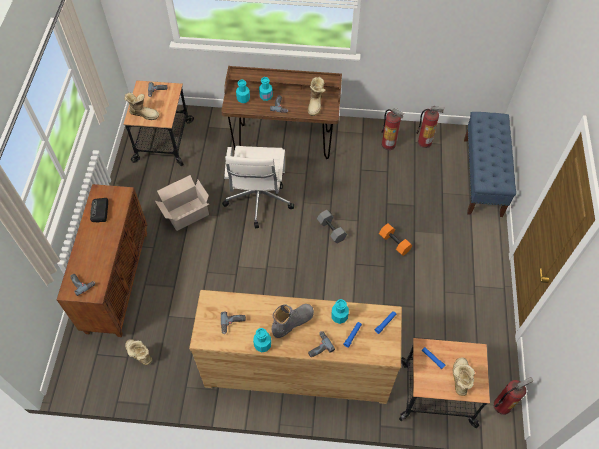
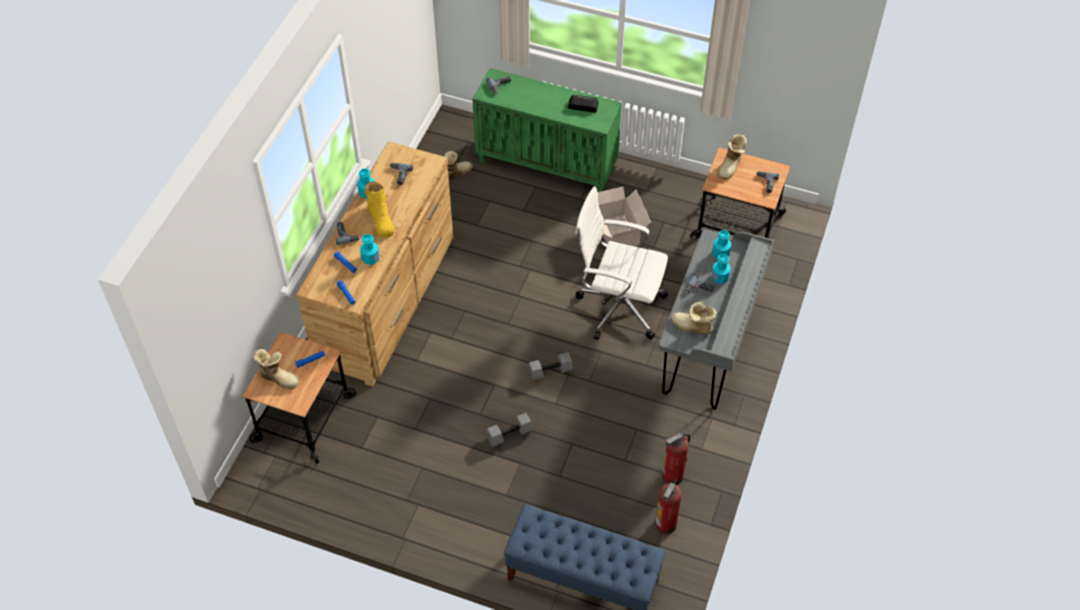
camera: 105 degrees right, 5 degrees down
brown cabinet [57,184,148,337] -> green cabinet [472,68,622,192]
brown desk [221,66,342,159] -> grey desk [658,229,775,409]
grey boot [272,304,314,338] -> yellow boot [365,181,394,238]
orange dumbbell [379,223,413,256] -> grey dumbbell [486,413,533,447]
fire extinguisher [493,377,533,415] -> none

